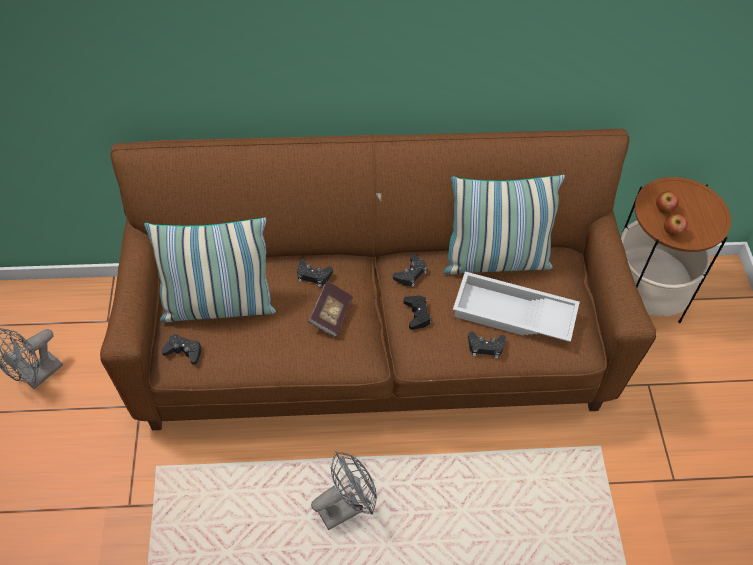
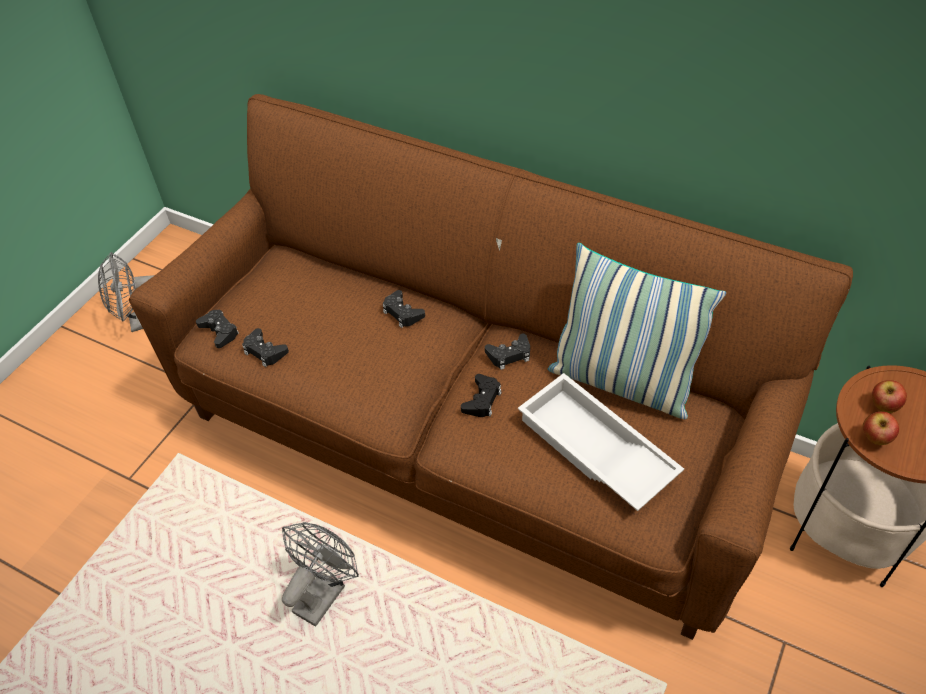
camera: 35 degrees right, 5 degrees down
pillow [144,217,276,322] -> none
book [308,281,353,337] -> none
grey fan [311,451,377,530] -> grey fan turned 60 degrees counterclockwise [282,522,359,626]
black game controller [468,331,506,359] -> black game controller moved to [242,328,289,367]

